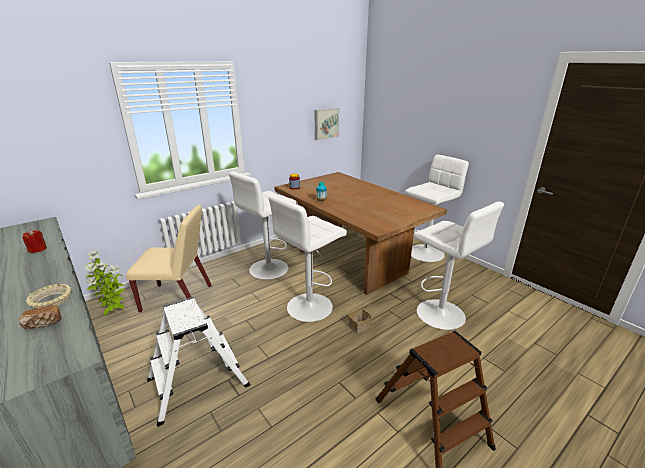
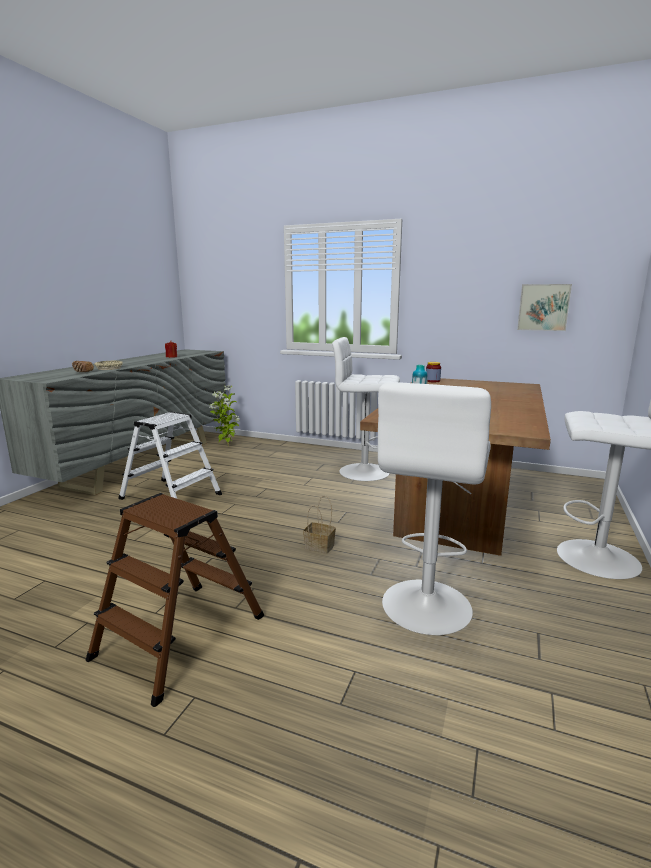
camera: 60 degrees right, 10 degrees down
beige chair [126,205,212,313] -> none
white stool [268,195,347,322] -> none

